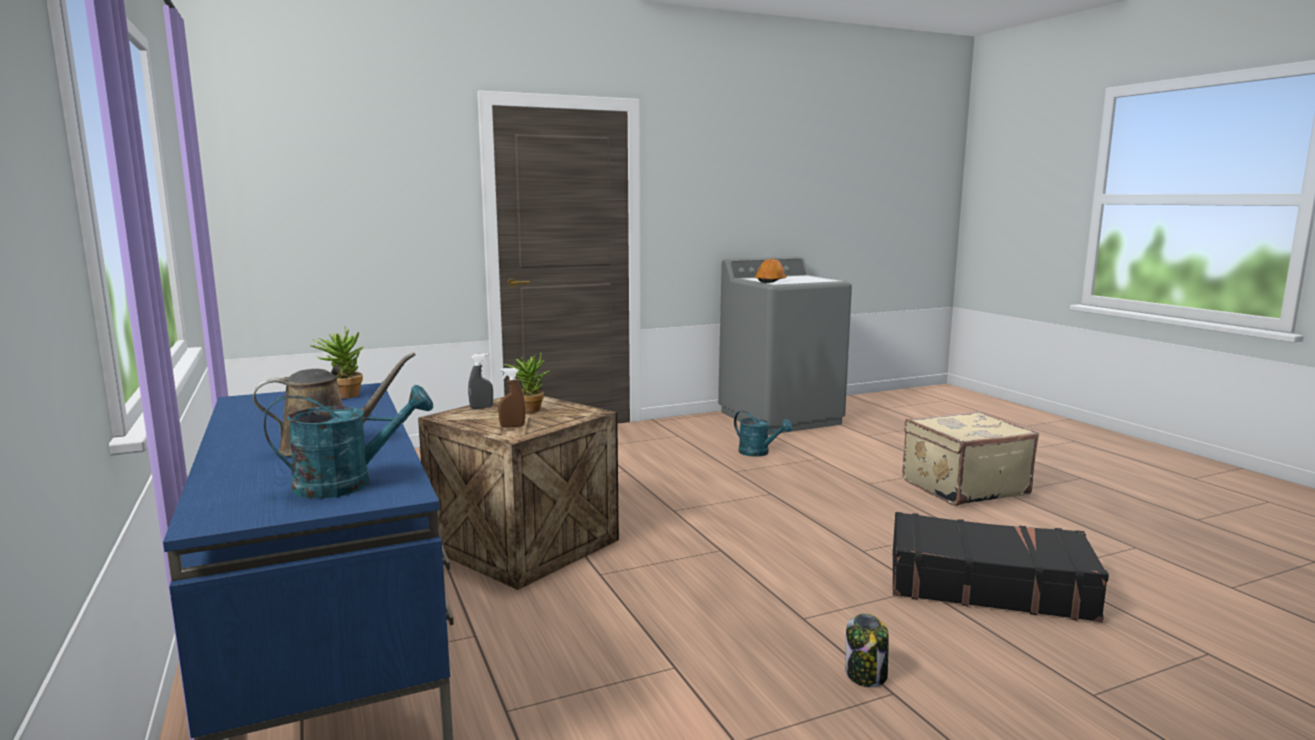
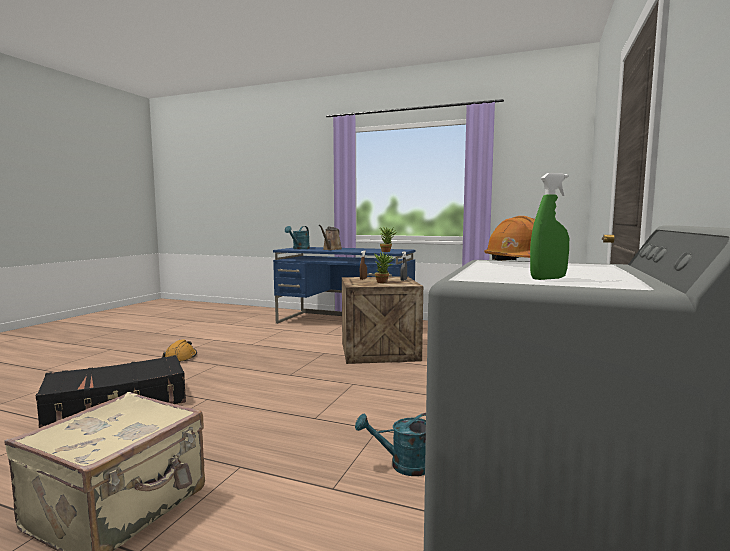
camera: 135 degrees right, 5 degrees down
jar [845,613,889,688] -> orange hard hat [162,339,197,362]
none -> green spray bottle [530,173,569,280]

